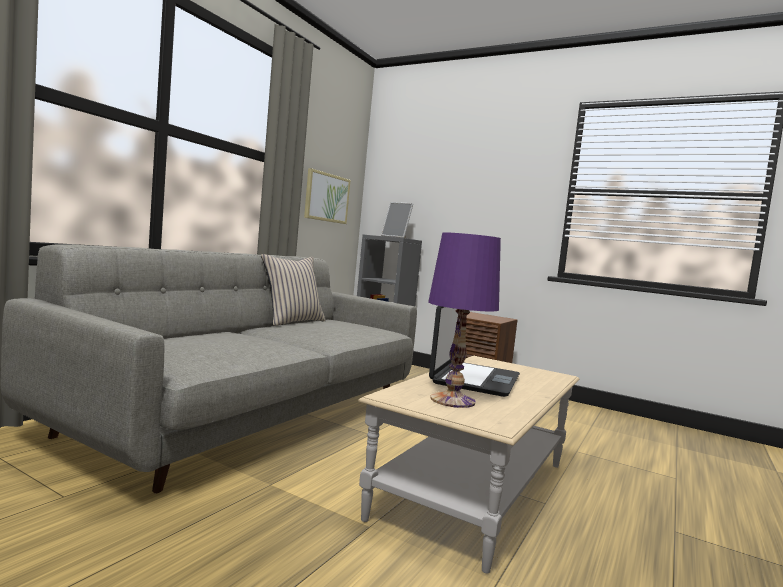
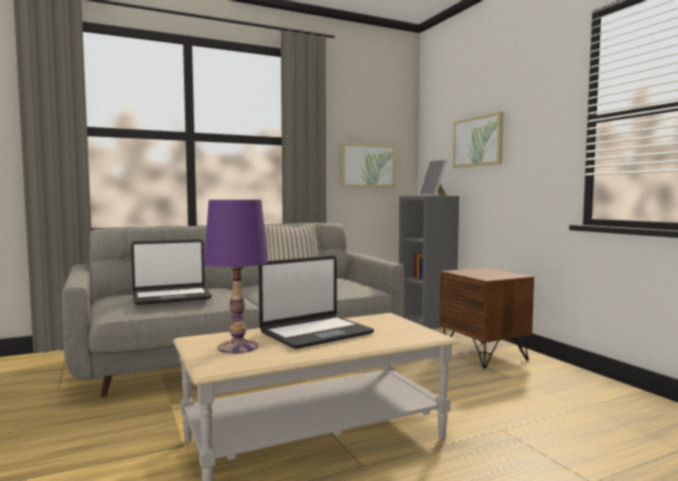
camera: 35 degrees right, 0 degrees up
none -> laptop [131,239,212,305]
none -> picture [453,111,503,168]

